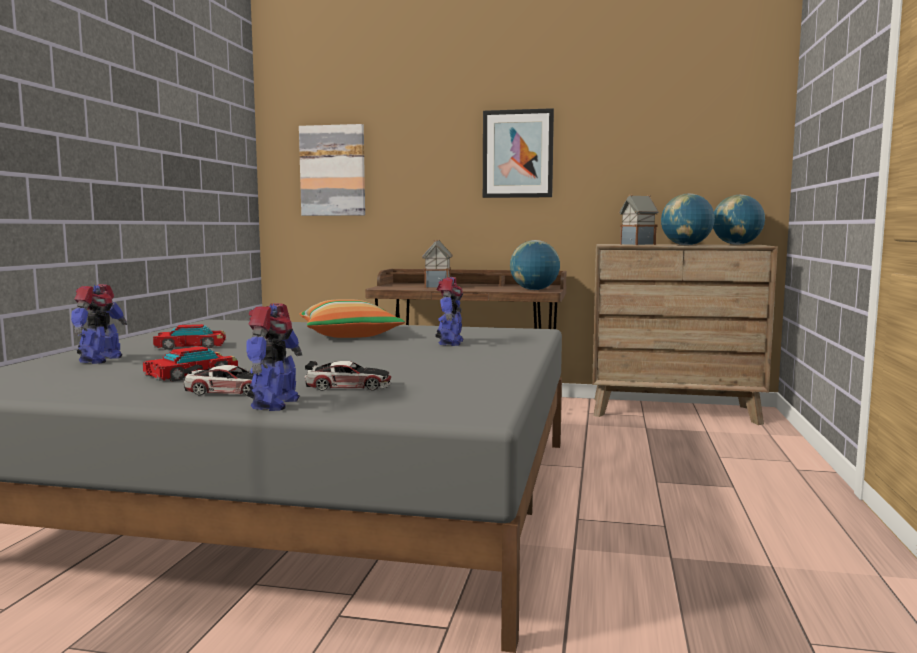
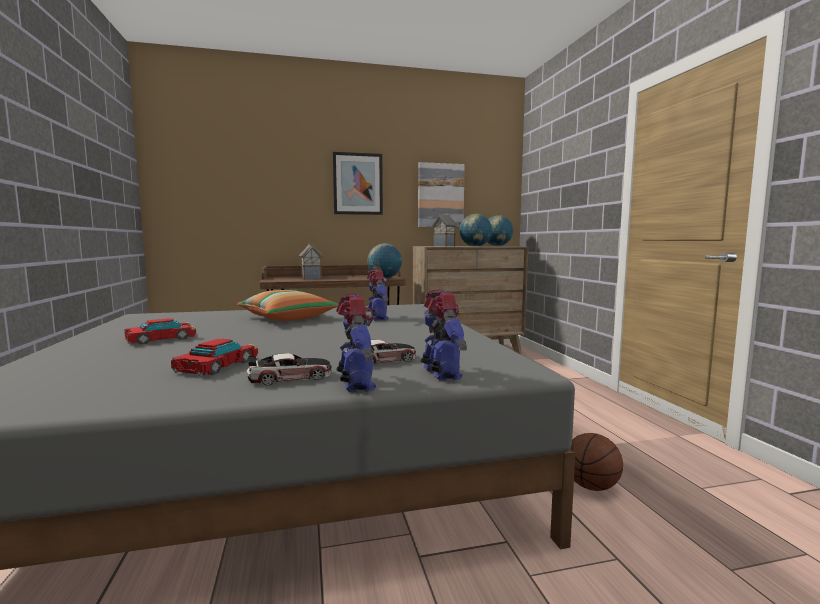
camera: 25 degrees left, 0 degrees up
toy robot [71,284,127,364] -> toy robot moved to [420,290,467,381]
picture [299,124,365,216] -> picture moved to [418,162,465,228]
none -> basketball [570,433,623,491]

